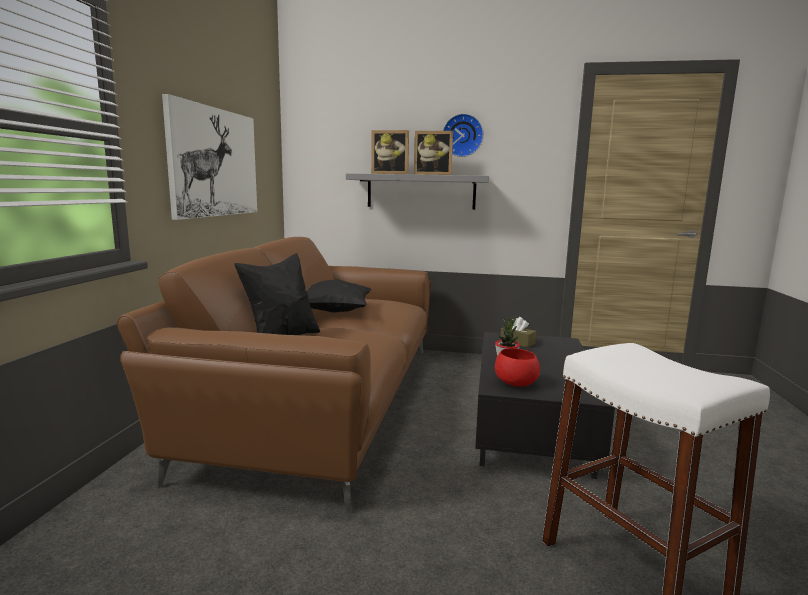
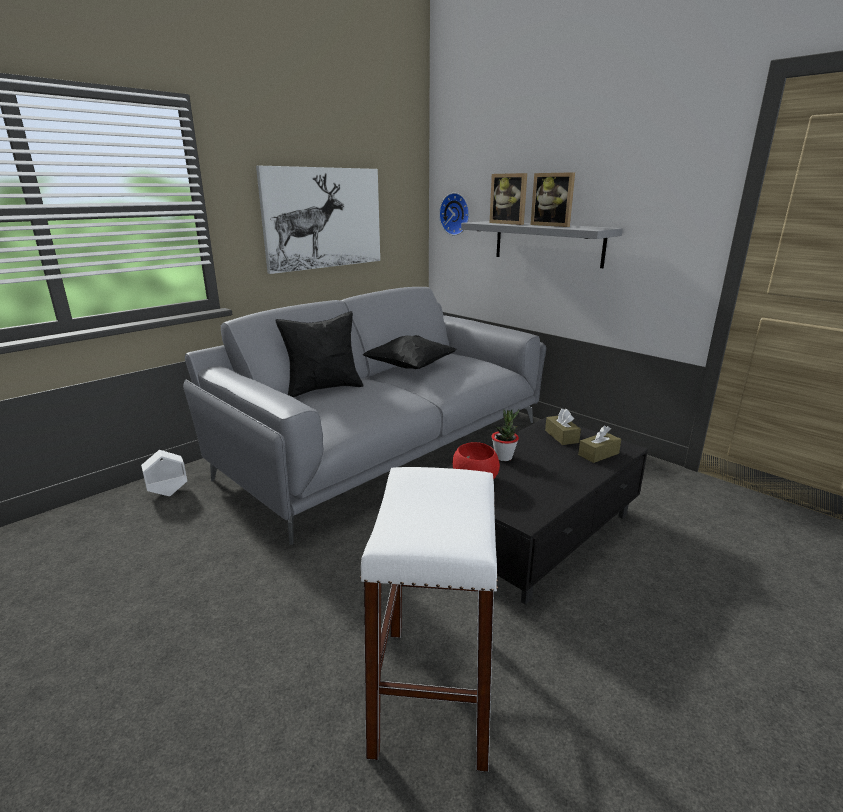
camera: 35 degrees right, 10 degrees up
brown sofa [117,237,432,514] -> grey sofa [183,287,546,545]
wall clock [443,113,484,157] -> wall clock moved to [439,193,469,235]
none -> white planter [141,450,187,496]
none -> brown tissue box [578,426,621,463]

